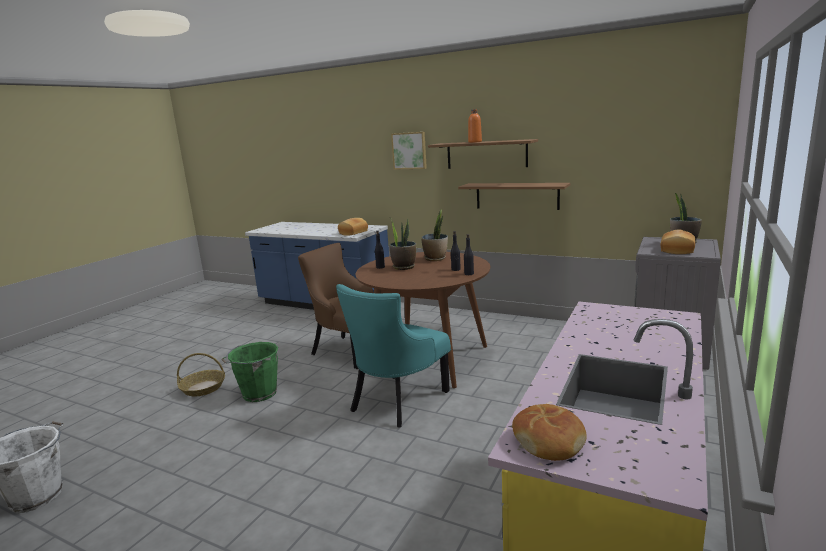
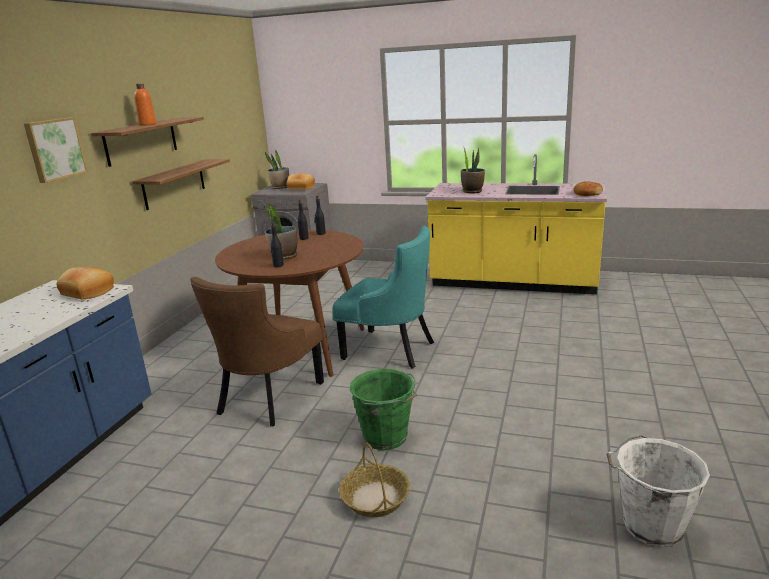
camera: 100 degrees left, 5 degrees up
potted plant [421,209,448,261] -> potted plant moved to [461,146,485,194]

